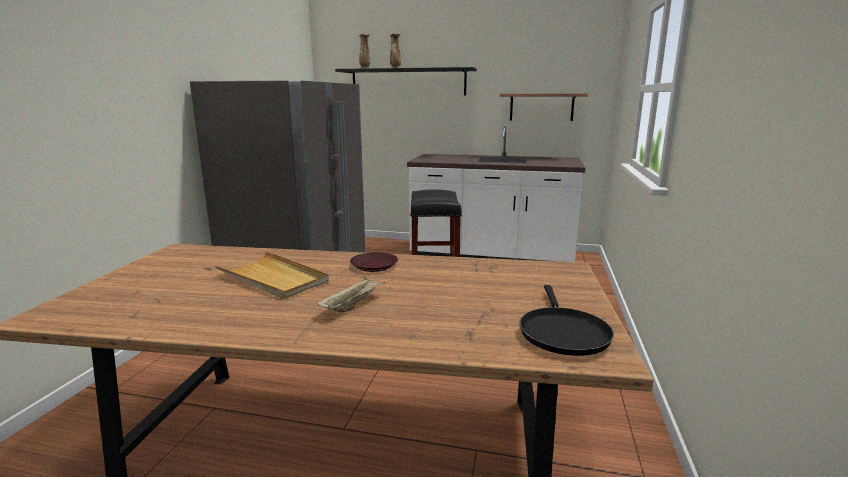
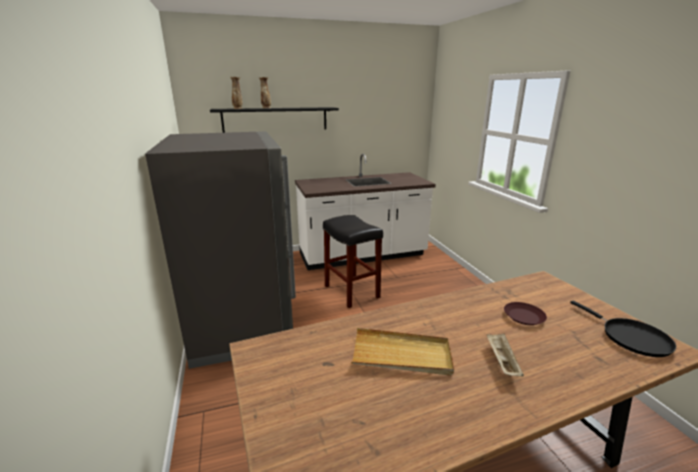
camera: 30 degrees left, 5 degrees up
brown plate [350,252,398,272] -> brown plate moved to [504,302,547,325]
shelf [499,93,588,121] -> none

